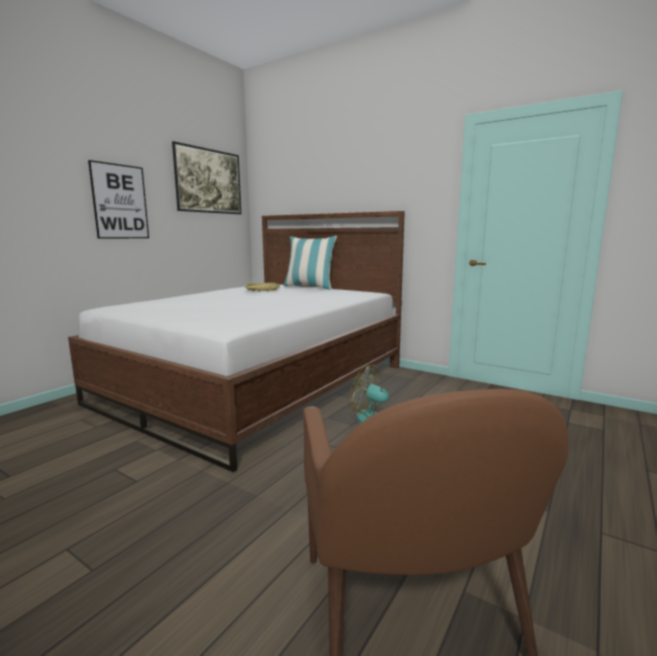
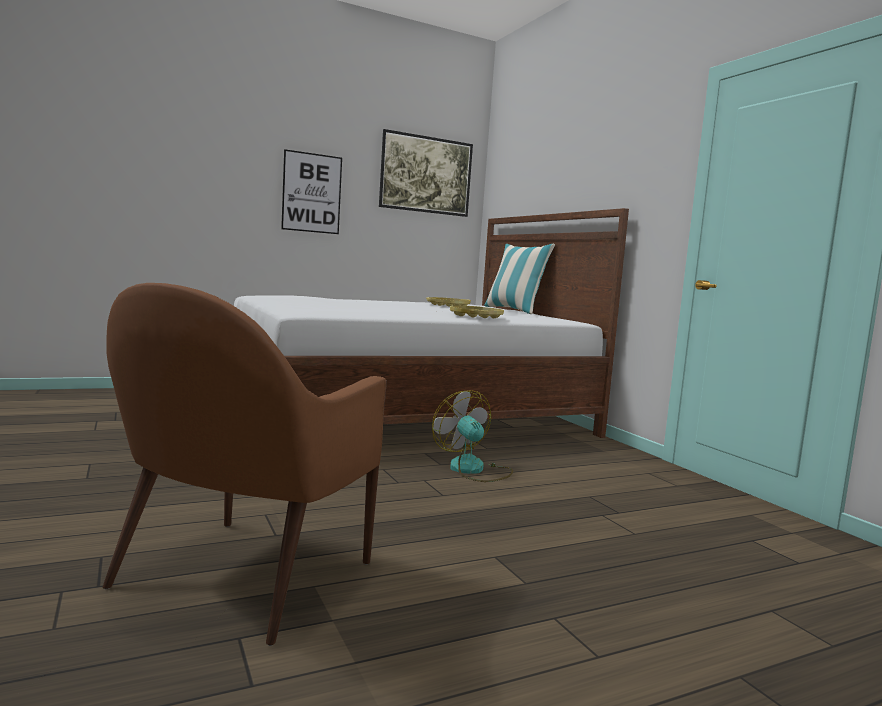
camera: 30 degrees right, 5 degrees down
none -> yellow tray [450,306,504,318]

